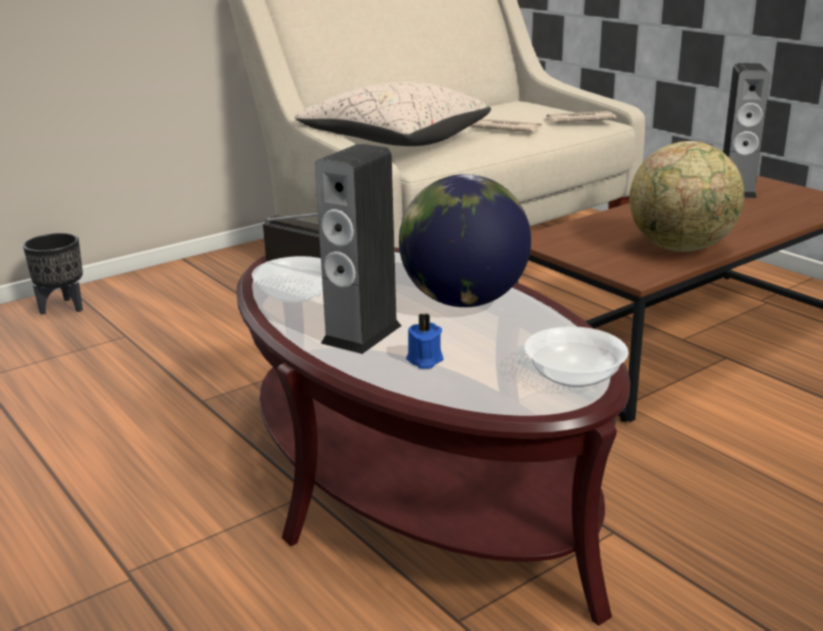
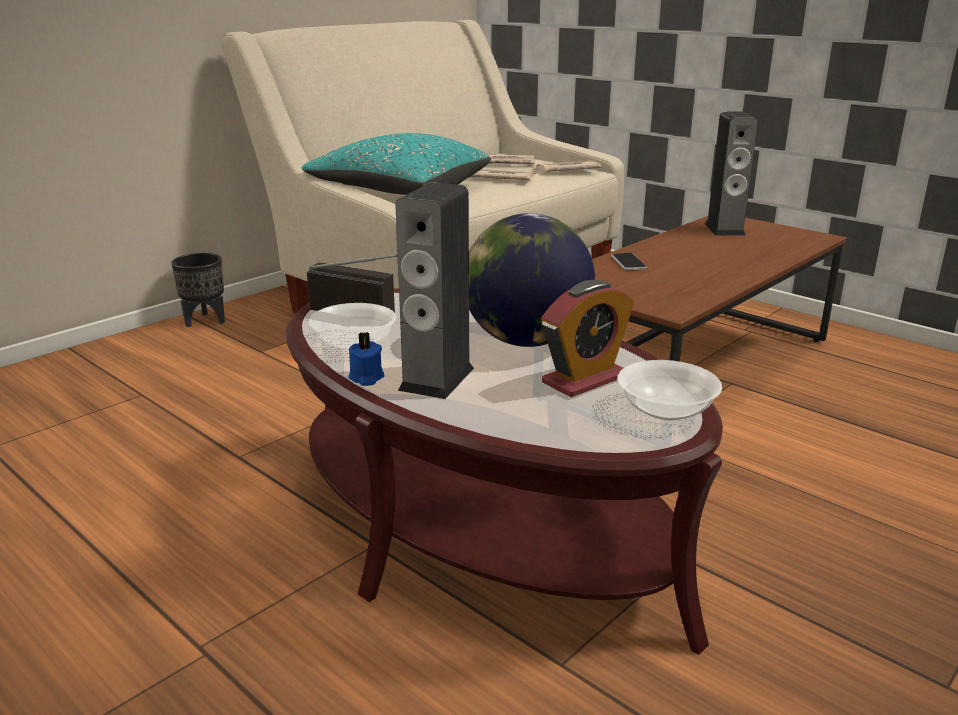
camera: 10 degrees left, 0 degrees up
black planter [23,233,83,315] -> black planter moved to [171,253,225,327]
beige pillow [294,81,491,146] -> turquoise pillow [302,133,491,195]
blue candle [406,313,444,369] -> blue candle moved to [348,332,385,386]
globe [629,141,744,252] -> none
none -> newspaper [488,155,536,167]
none -> alarm clock [541,280,634,397]
none -> phone [611,253,647,270]

